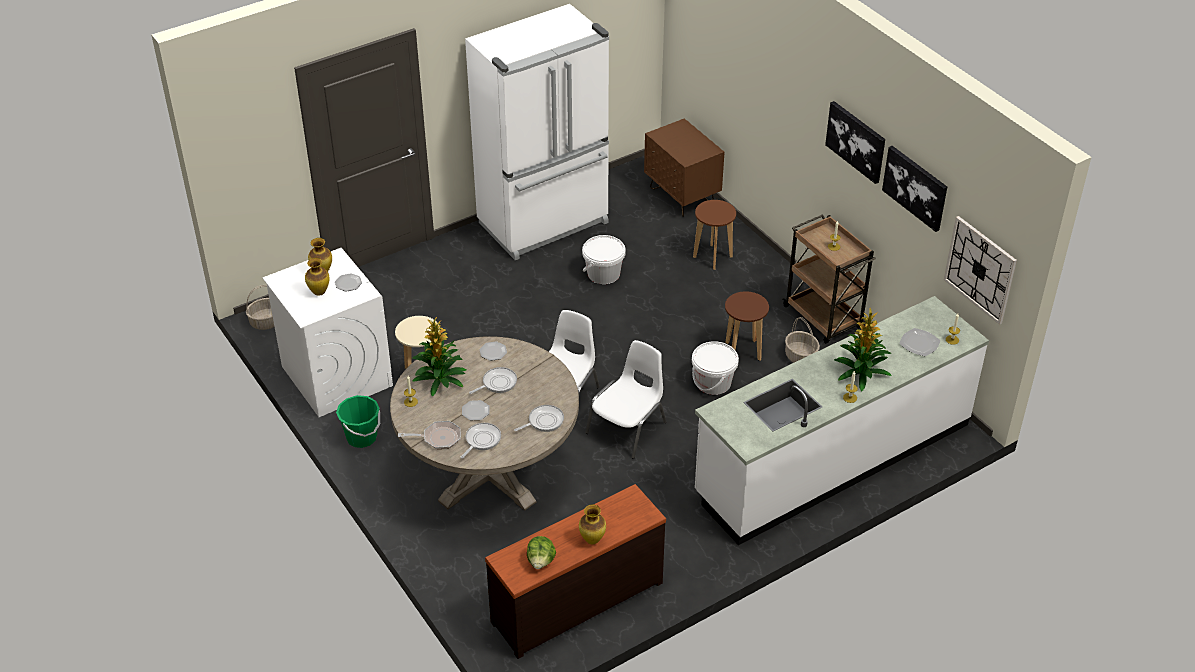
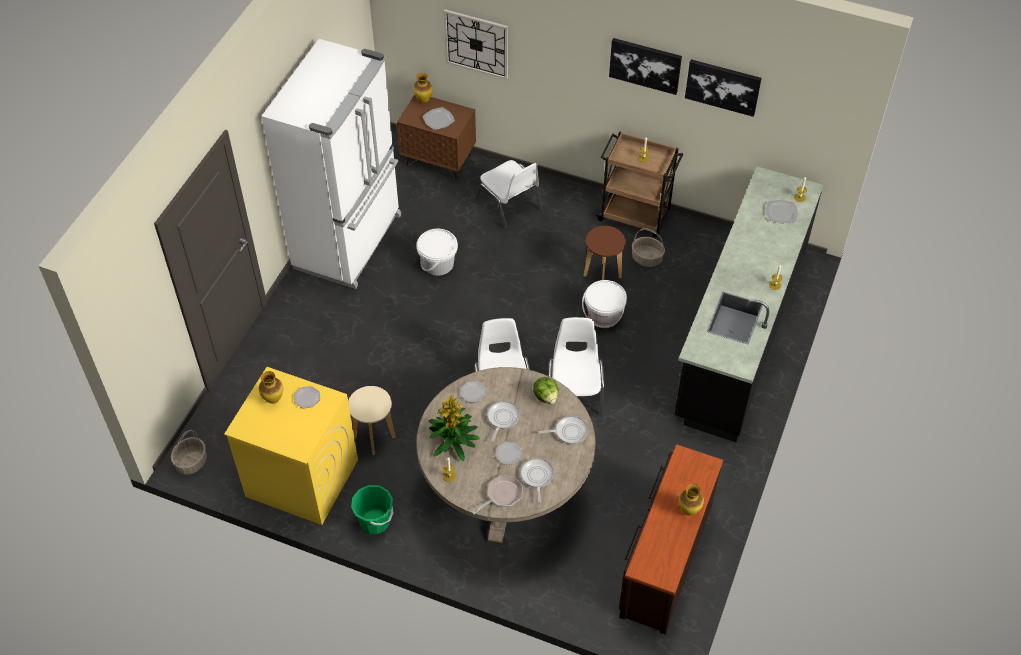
camera: 35 degrees left, 10 degrees up
white washing machine [263,248,393,417] -> yellow washing machine [224,367,358,525]
vase [305,258,330,296] -> vase moved to [413,73,433,103]
frying pan [514,405,564,432] -> frying pan turned 60 degrees clockwise [538,416,588,444]
lettuce [527,536,556,569] -> lettuce moved to [533,377,559,404]
brown stool [693,200,736,270] -> white chair [475,160,542,229]
white counter [695,296,989,545] -> black counter [674,166,823,442]
potted plant [834,308,892,391] -> none
wall clock [944,216,1017,325] -> wall clock moved to [444,9,508,80]
none -> plate [423,107,455,130]

